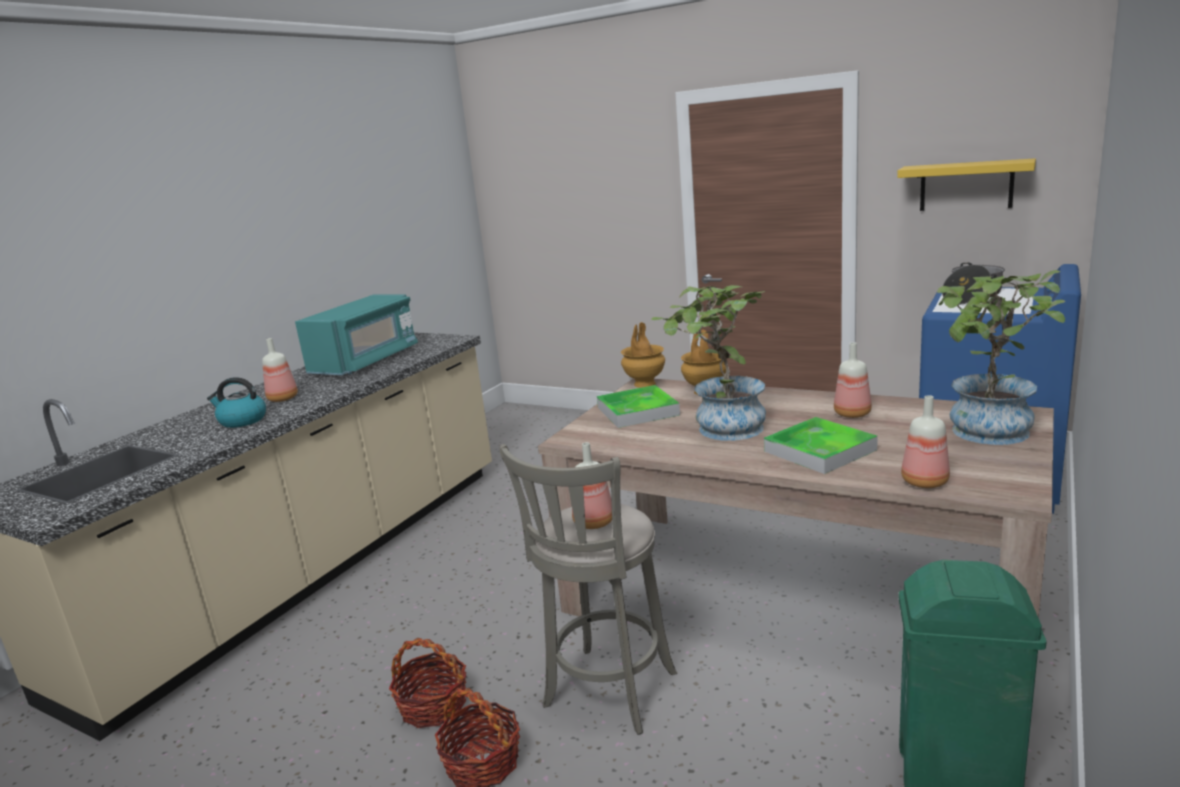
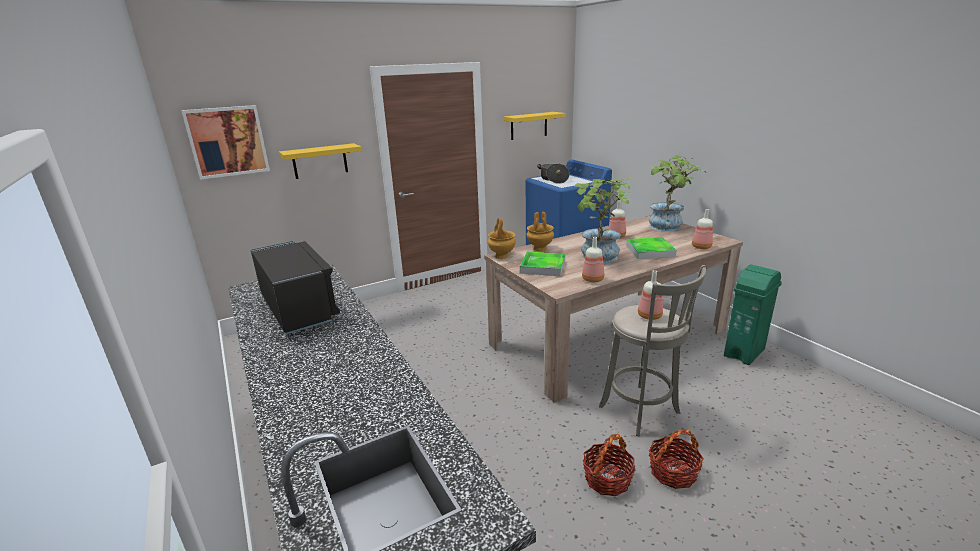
camera: 60 degrees left, 5 degrees up
kettle [207,377,266,428] -> none
bottle [262,338,298,402] -> bottle moved to [582,237,604,282]
turquoise microwave [295,295,418,375] -> black microwave [251,241,340,335]
none -> picture [181,105,270,180]
none -> yellow shelf [279,143,362,179]

